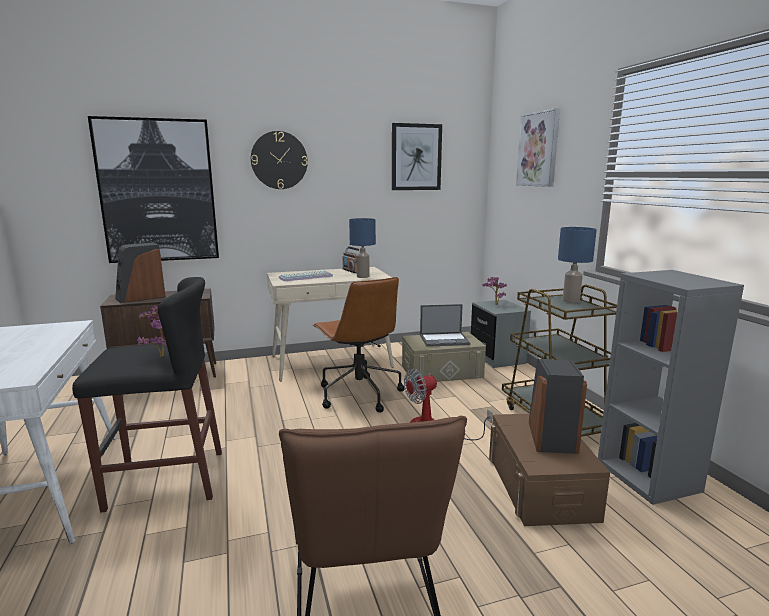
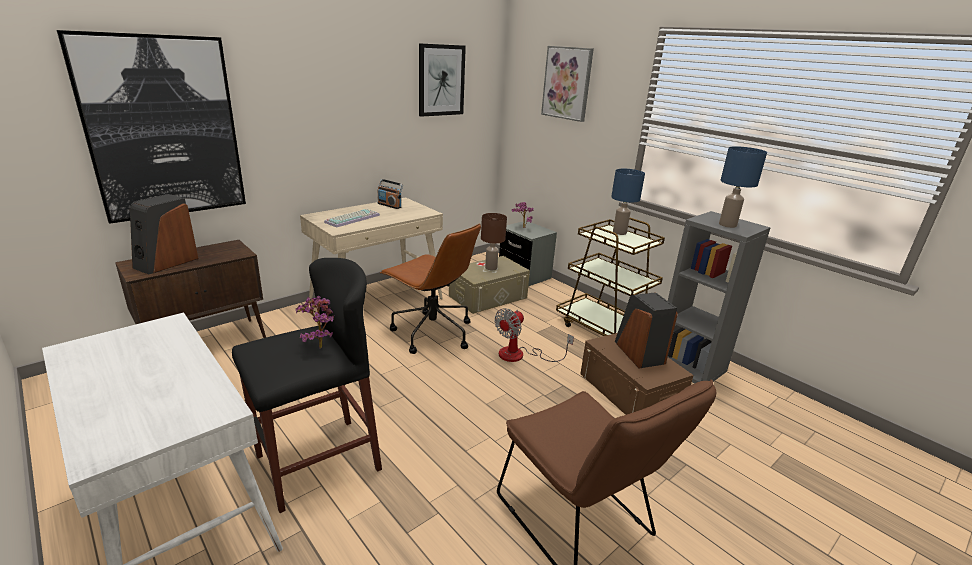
camera: 25 degrees left, 10 degrees up
wall clock [251,131,308,189] -> none
blue table lamp [349,218,376,278] -> blue table lamp moved to [719,146,767,228]
laptop [420,304,470,347] -> brown table lamp [481,213,507,270]

